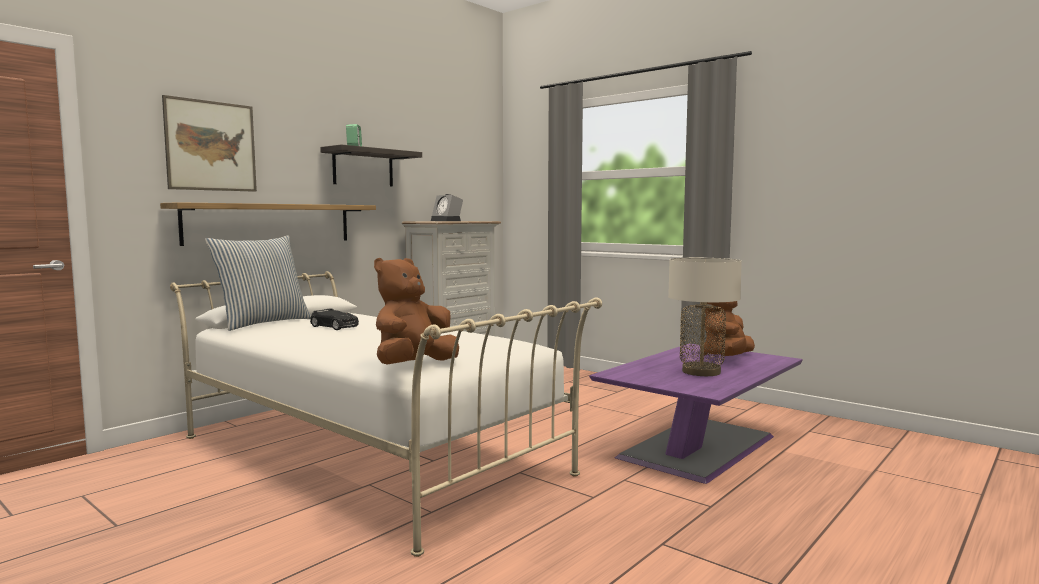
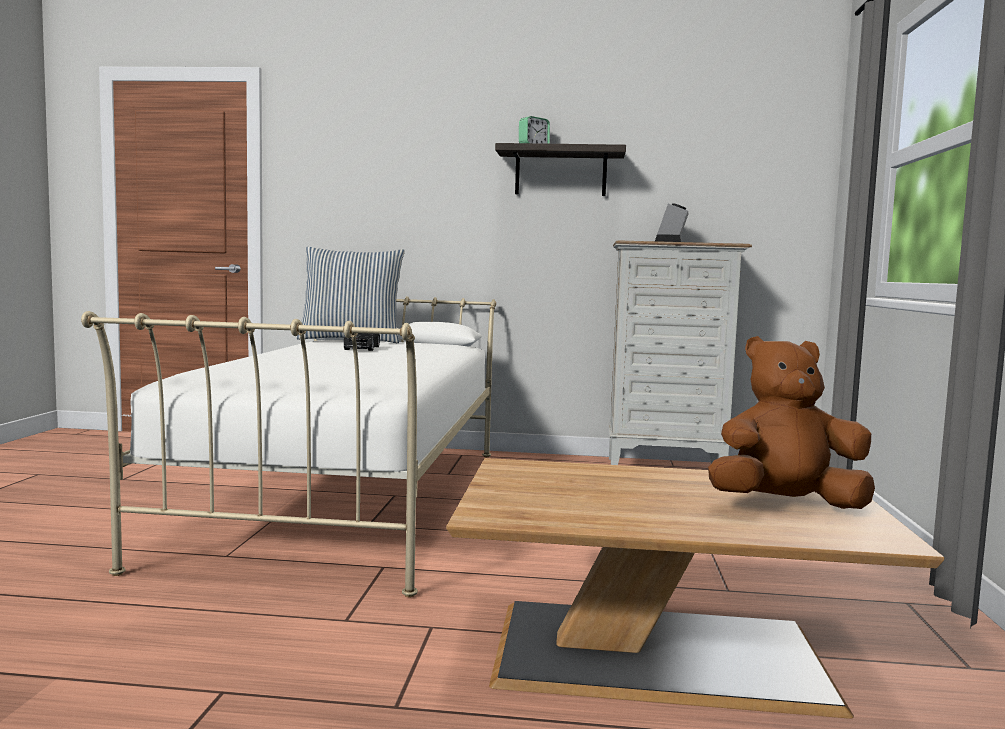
camera: 55 degrees right, 0 degrees up
shelf [160,202,376,246] -> none
picture [162,95,257,192] -> none
brown plush toy [374,258,459,365] -> none
purple coffee table [589,343,803,484] -> brown coffee table [446,458,944,719]
table lamp [668,258,742,376] -> none

